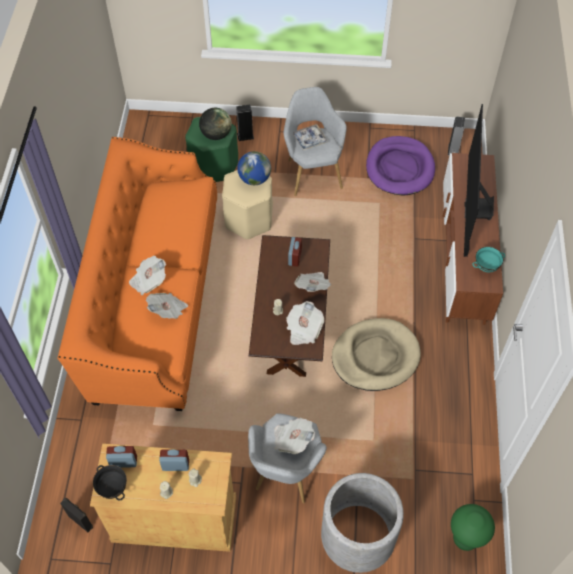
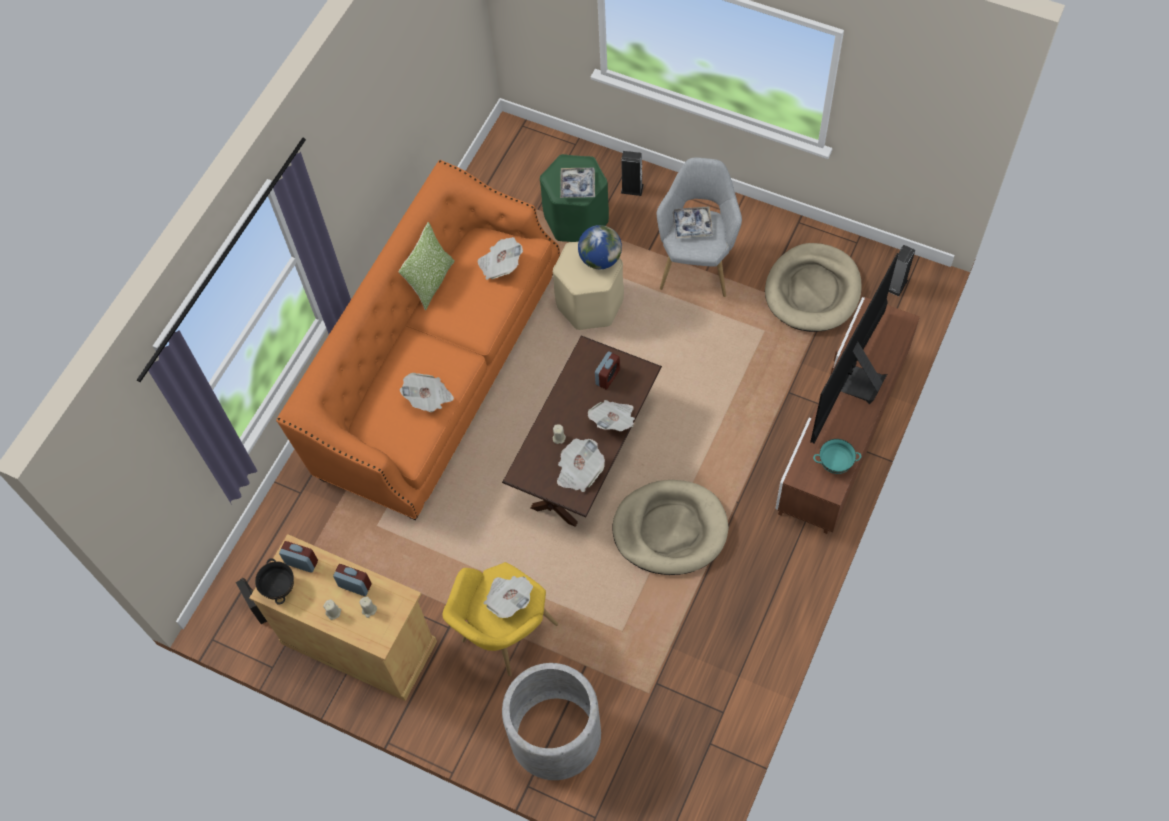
camera: 25 degrees right, 5 degrees up
newspaper [129,256,166,295] -> newspaper moved to [477,237,523,280]
globe [199,108,232,140] -> tray [560,168,595,198]
grey armchair [248,413,327,504] -> yellow armchair [443,562,558,676]
purple dog bed [366,136,435,196] -> beige dog bed [765,243,862,332]
green stool [451,504,495,551] -> none
none -> pillow [399,222,455,311]

